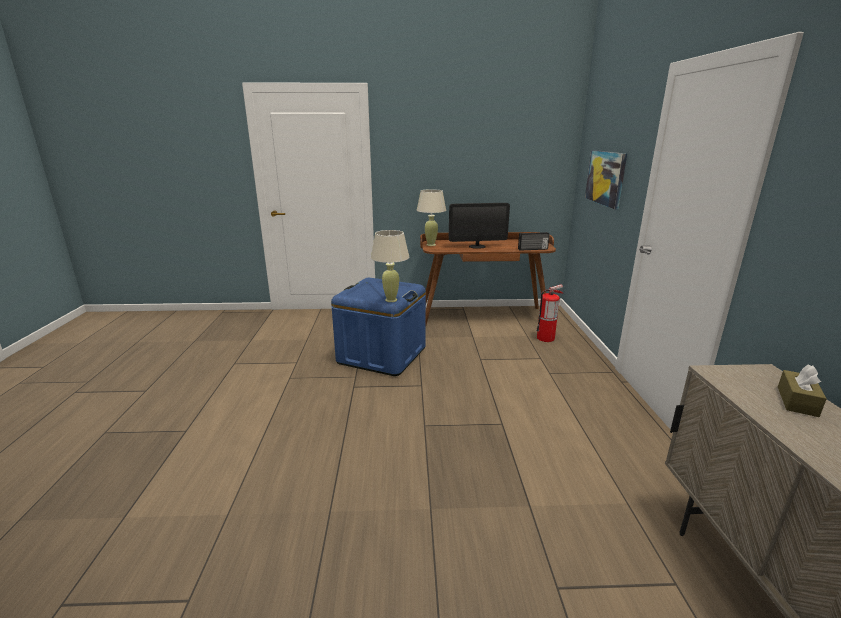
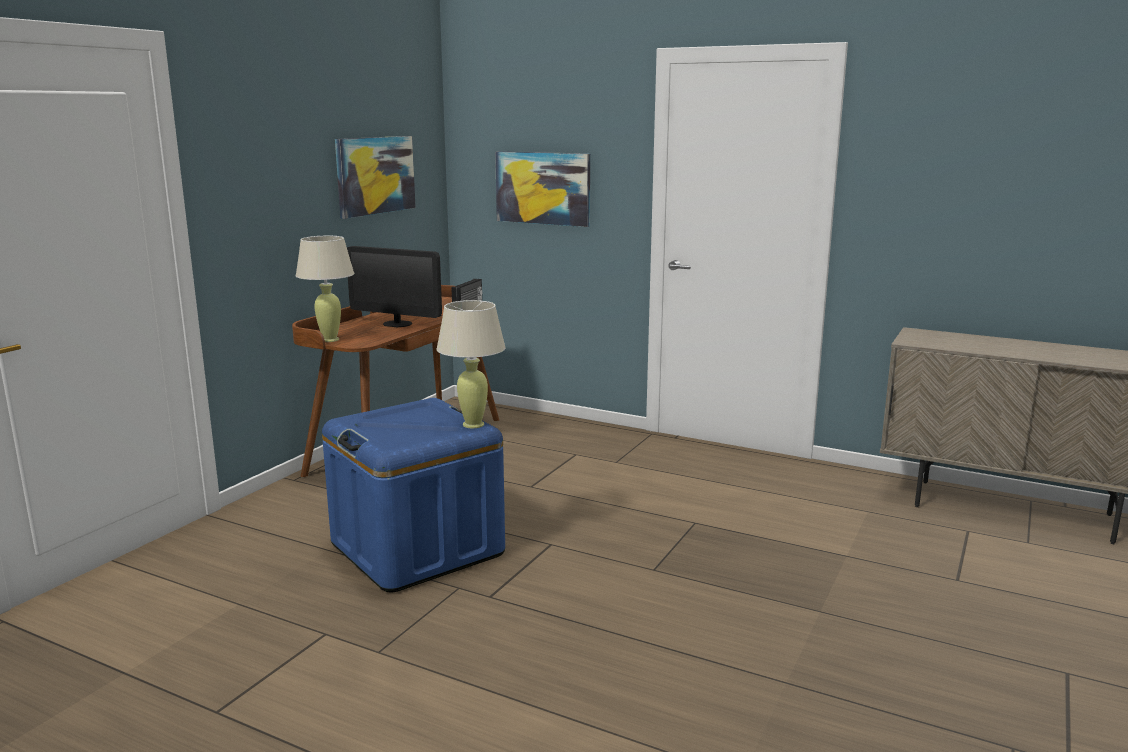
camera: 60 degrees left, 5 degrees down
monitor [449,203,510,249] -> monitor turned 90 degrees clockwise [347,246,442,327]
fire extinguisher [536,284,563,342] -> none
brown tissue box [778,364,827,417] -> none
none -> picture [335,136,416,219]

